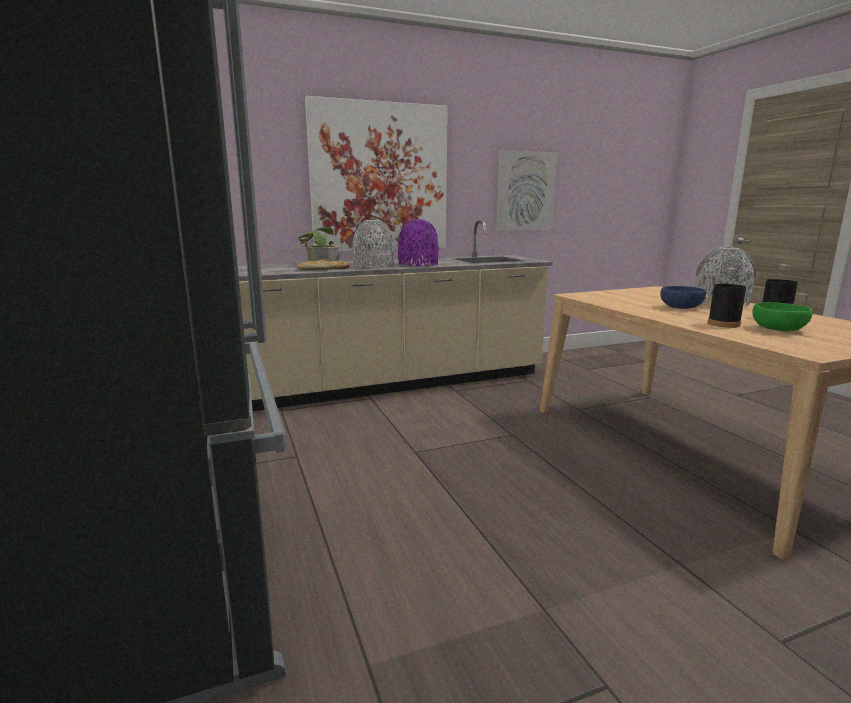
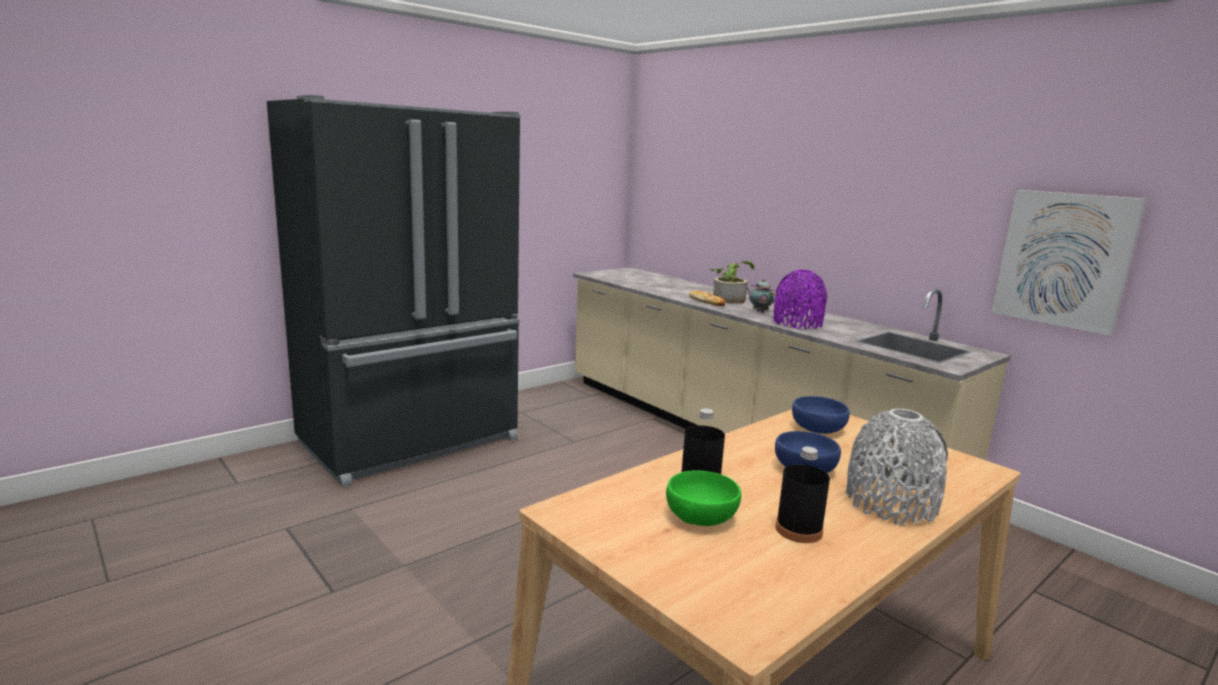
camera: 70 degrees right, 0 degrees up
picture [305,96,448,252] -> none
grey vase [352,220,394,268] -> teapot [746,279,776,313]
none -> blue bowl [792,396,850,434]

